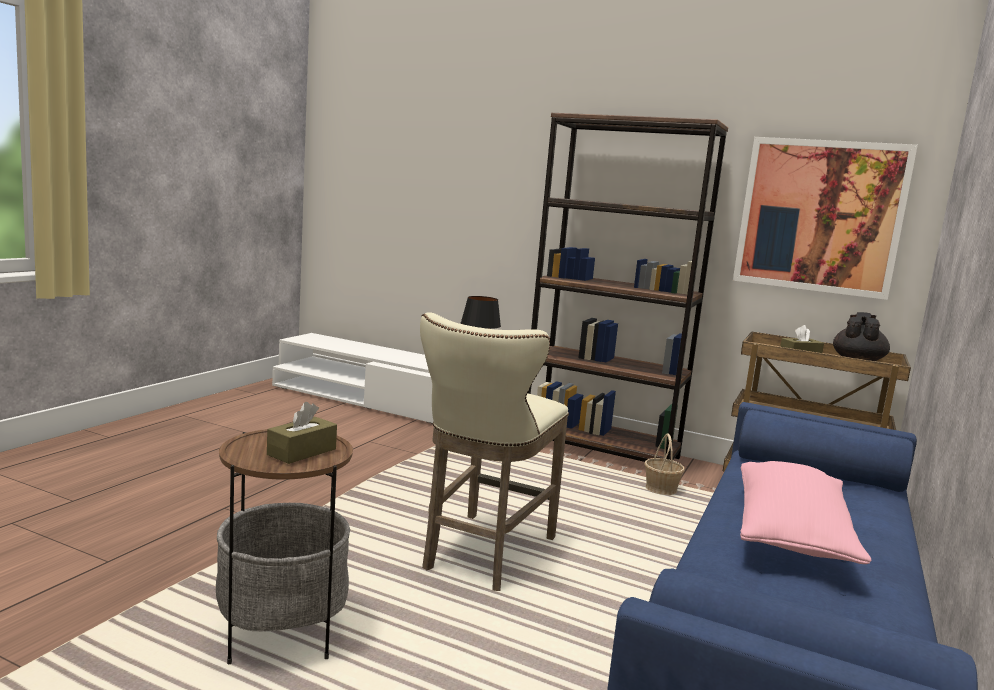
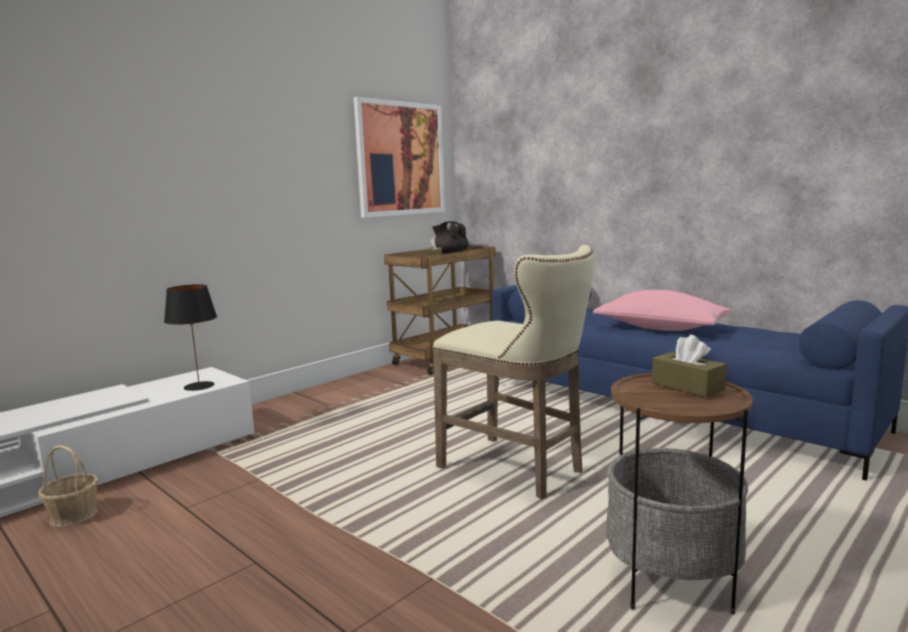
camera: 70 degrees left, 0 degrees up
brown bookcase [527,113,728,462] -> none
basket [645,433,684,495] -> basket moved to [38,445,98,527]

